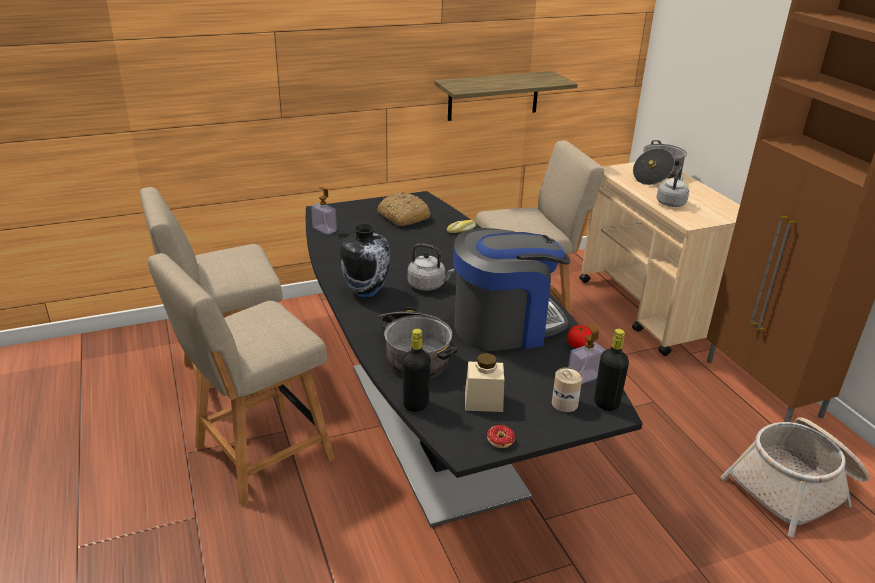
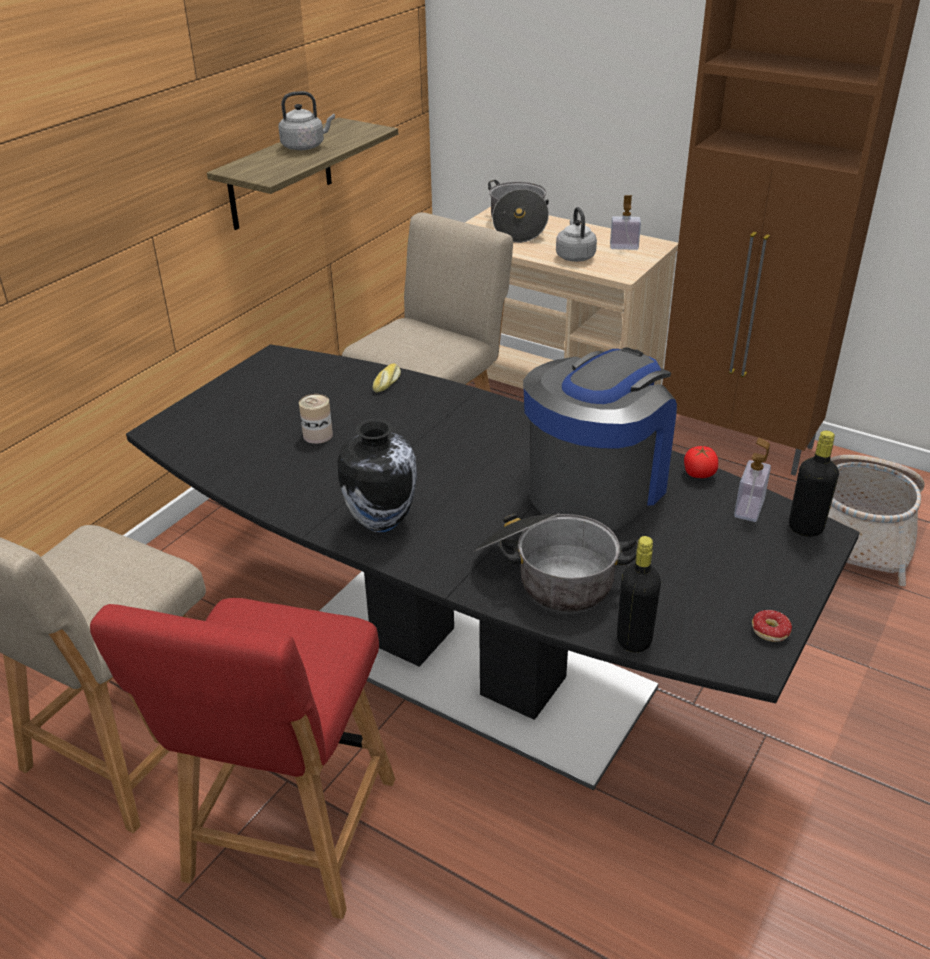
camera: 35 degrees left, 5 degrees up
beige chair [148,253,335,506] -> red chair [90,598,395,919]
soap dispenser [311,187,337,235] -> soap dispenser moved to [610,195,641,250]
bread [377,193,431,226] -> none
grey kettle [407,243,454,291] -> grey kettle moved to [278,91,335,150]
beige jar [465,353,504,412] -> none
can [552,367,583,412] -> can moved to [299,394,333,444]

